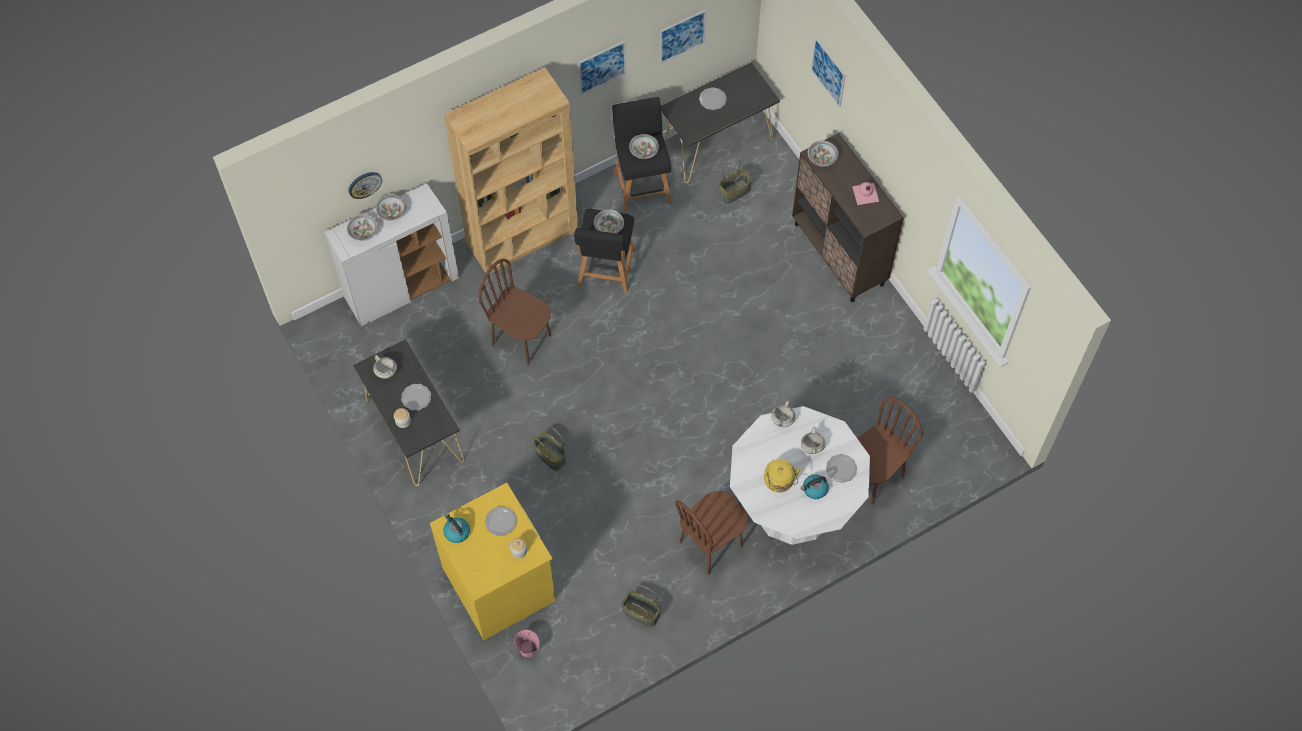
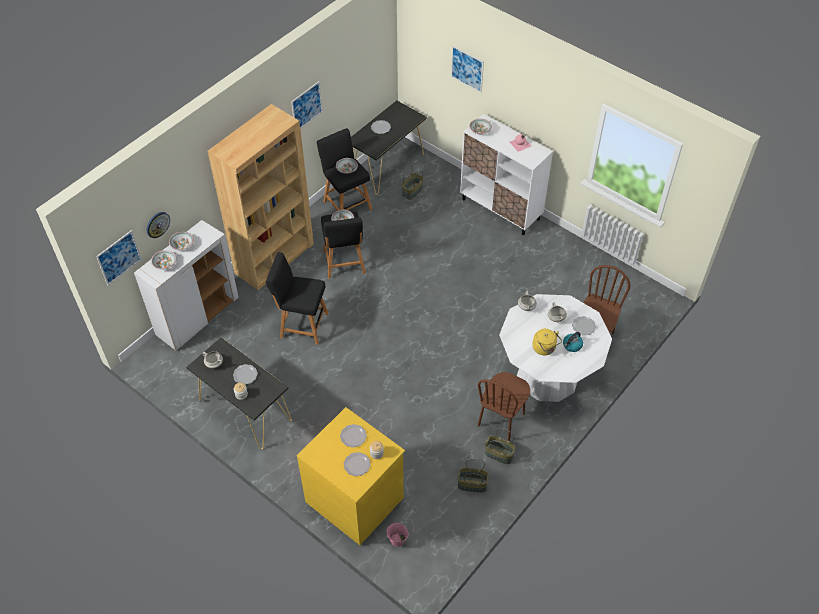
camera: 20 degrees left, 10 degrees down
kettle [443,514,470,543] -> none
brown chair [478,259,551,365] -> black stool [266,252,329,345]
basket [532,427,566,471] -> basket moved to [485,428,516,464]
picture [660,10,706,64] -> picture moved to [96,230,142,285]
brown cabinet [792,133,904,302] -> white cabinet [460,114,553,235]
none -> plate [344,452,371,476]

